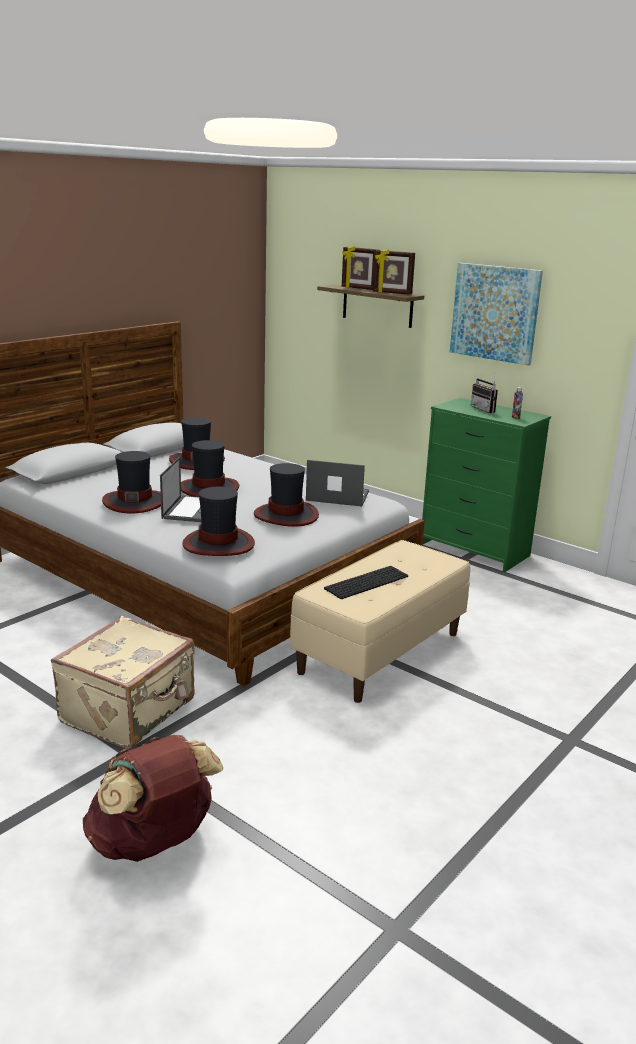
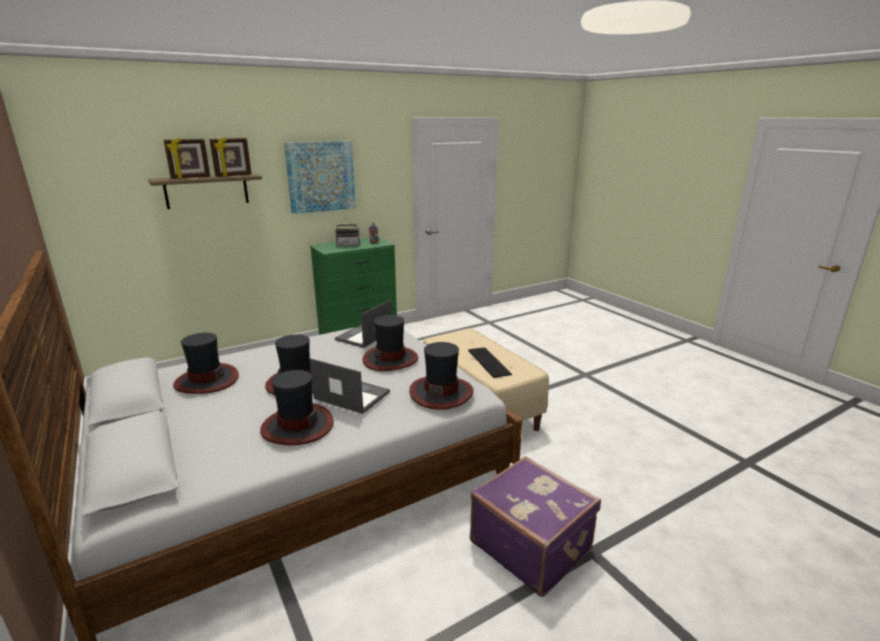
camera: 70 degrees left, 0 degrees up
beige suitcase [51,616,195,749] -> purple suitcase [470,456,601,597]
brown backpack [83,735,223,862] -> none

